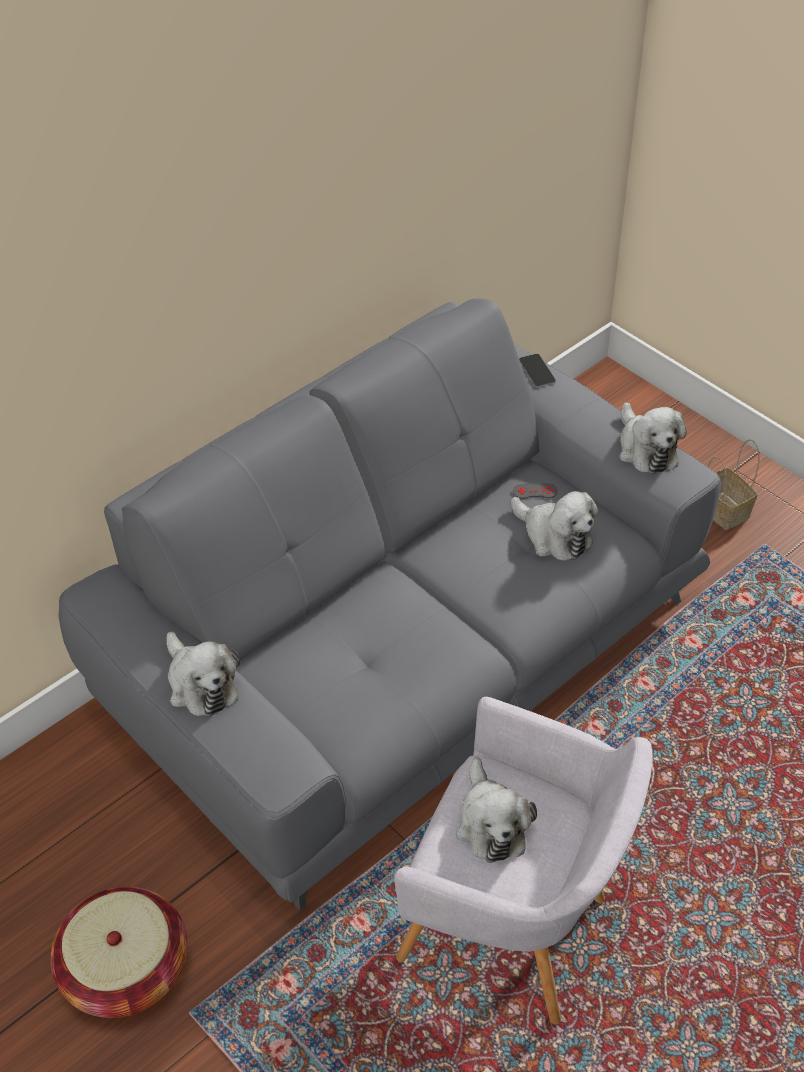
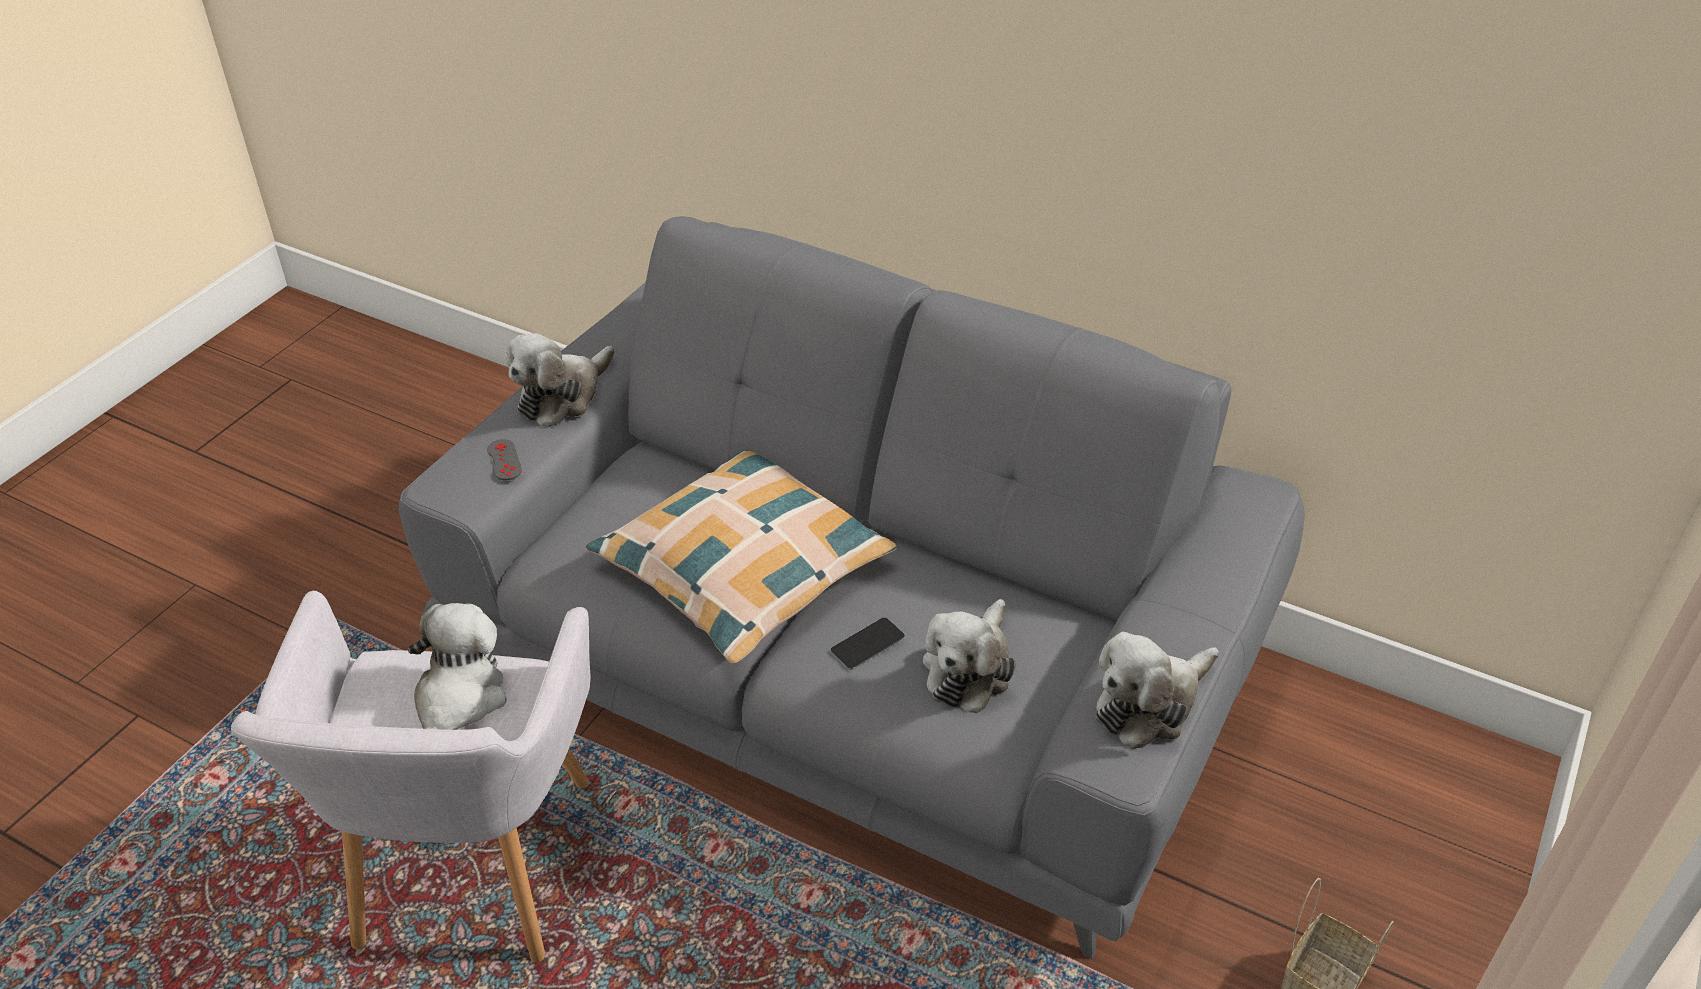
camera: 70 degrees right, 5 degrees down
basket [50,887,187,1018] -> none
plush toy [456,757,537,863] -> plush toy turned 135 degrees clockwise [408,603,507,730]
grey game controller [513,483,558,499] -> grey game controller moved to [487,439,522,480]
phone [519,354,556,387] -> phone moved to [831,618,905,670]
none -> pillow [586,451,897,664]

